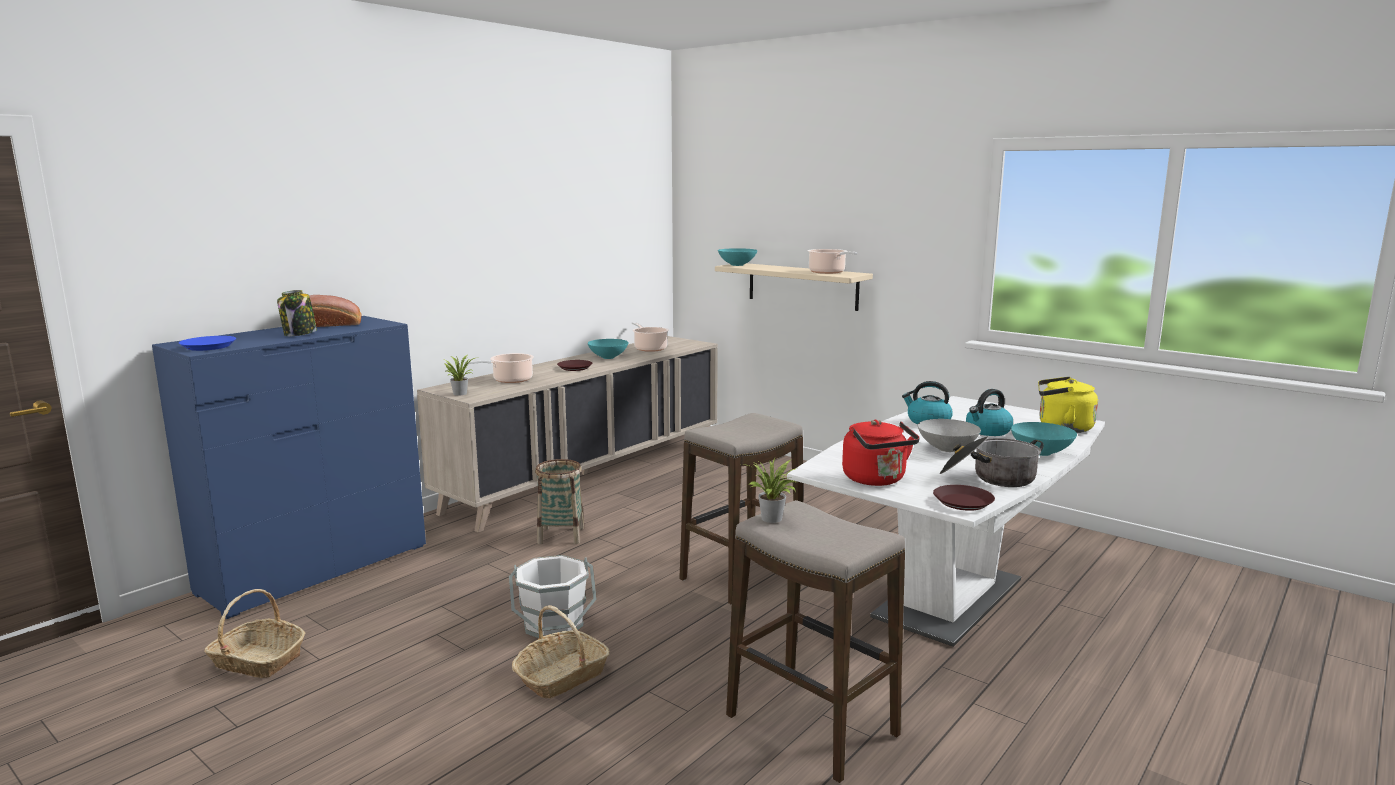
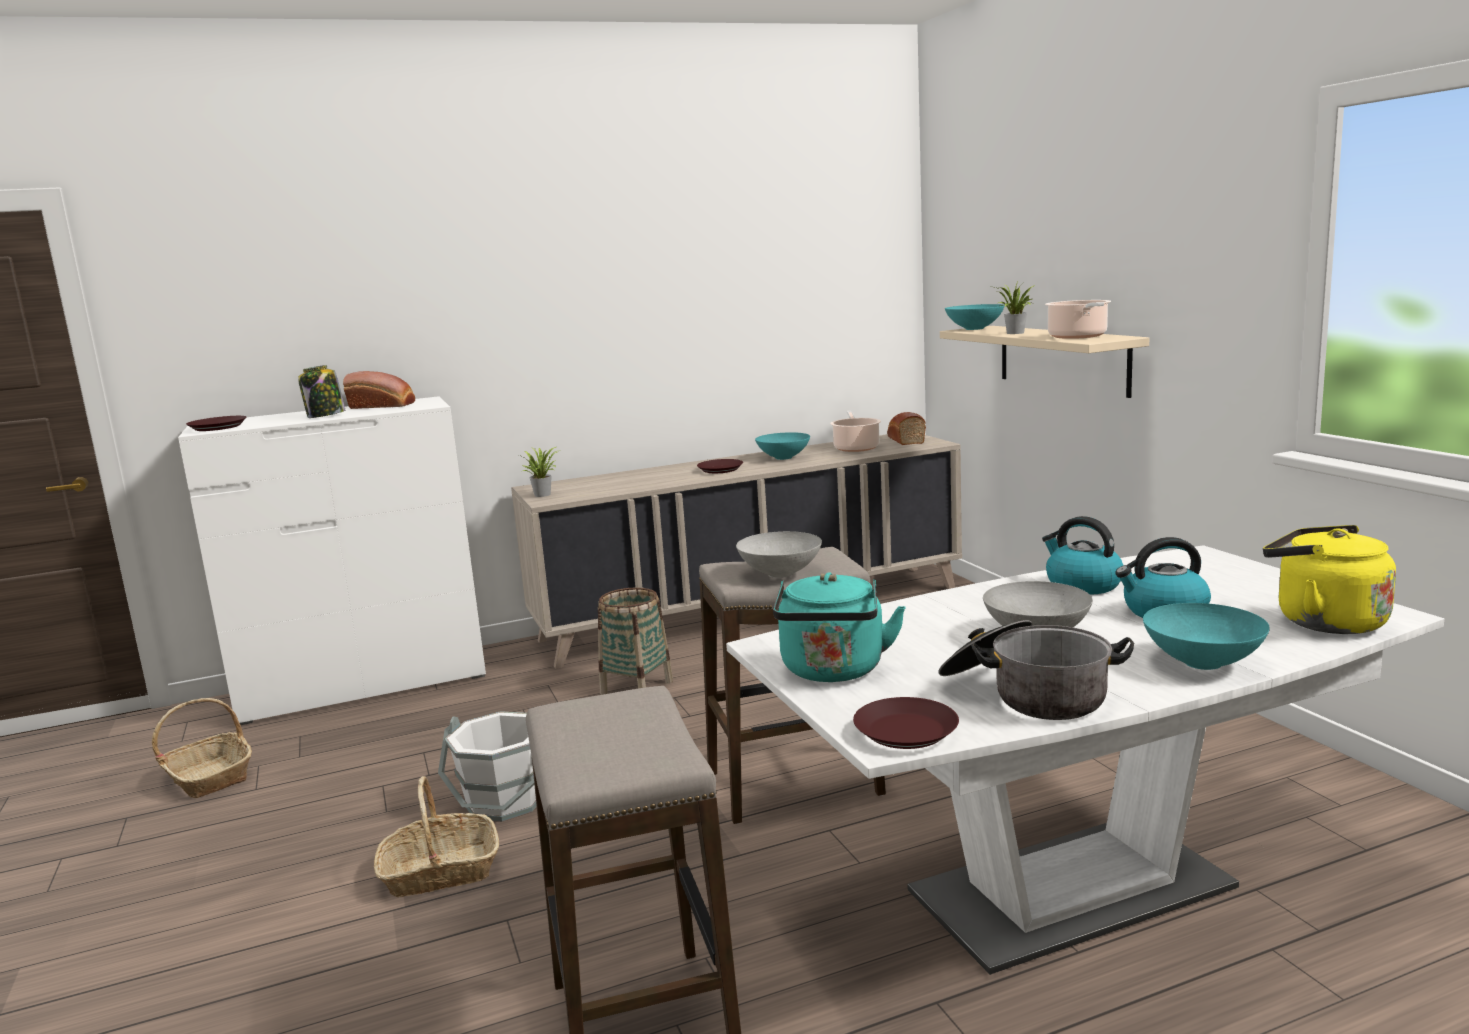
camera: 30 degrees right, 0 degrees up
blue dresser [152,316,426,619] -> white dresser [178,396,486,725]
blue plate [179,336,236,351] -> brown plate [186,416,246,431]
cooking pot [467,353,534,383] -> none
potted plant [741,458,798,523] -> potted plant moved to [995,280,1035,334]
red kettle [842,420,920,486] -> turquoise kettle [773,572,906,682]
none -> grey bowl [736,531,822,578]
none -> bread [887,412,926,445]

